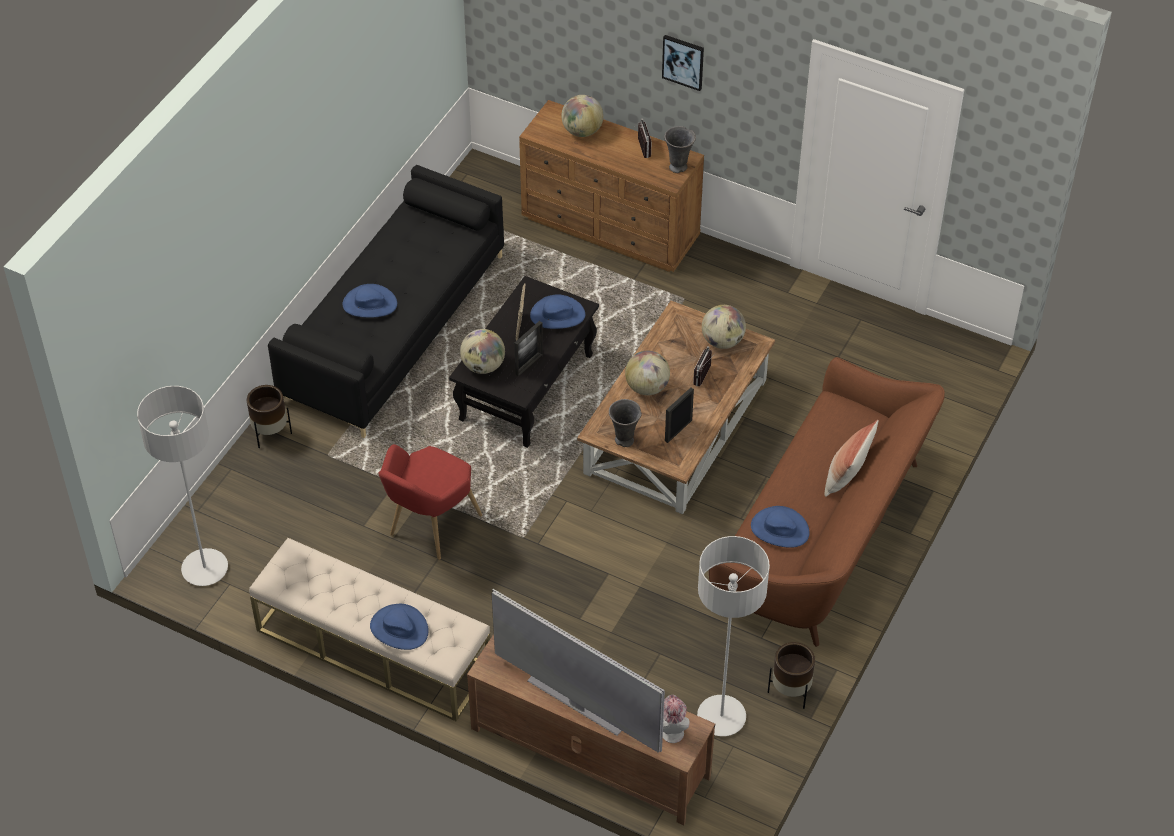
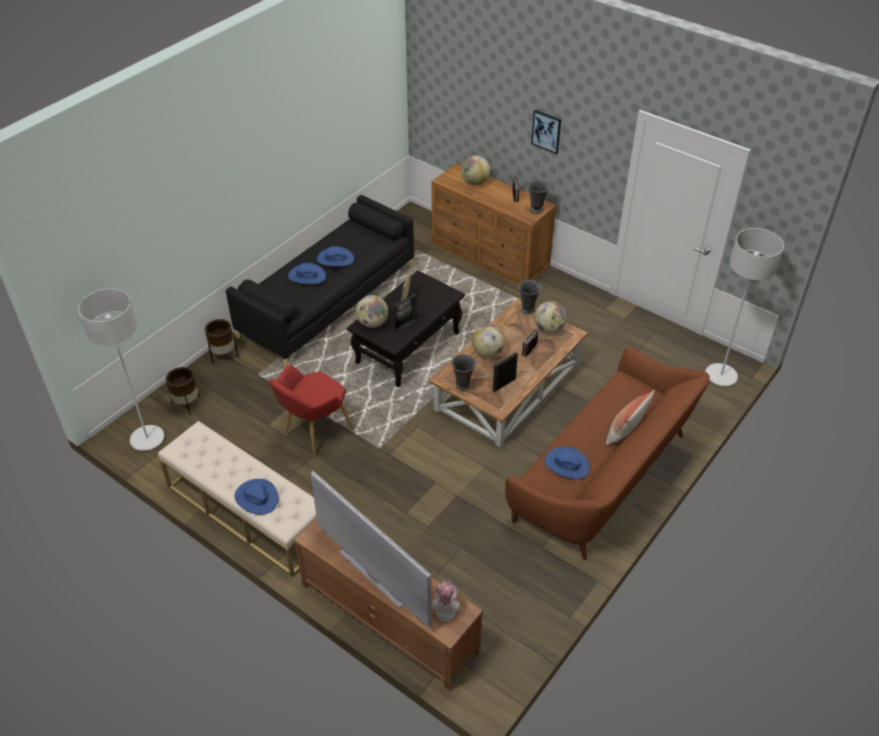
camera: 10 degrees right, 5 degrees down
blue hat [530,294,585,329] -> blue hat moved to [317,246,354,267]
grey floor lamp [697,536,770,736] -> grey floor lamp moved to [705,228,784,386]
brown planter [768,642,815,709] -> brown planter moved to [166,367,199,416]
none -> grey vase [518,280,542,314]

